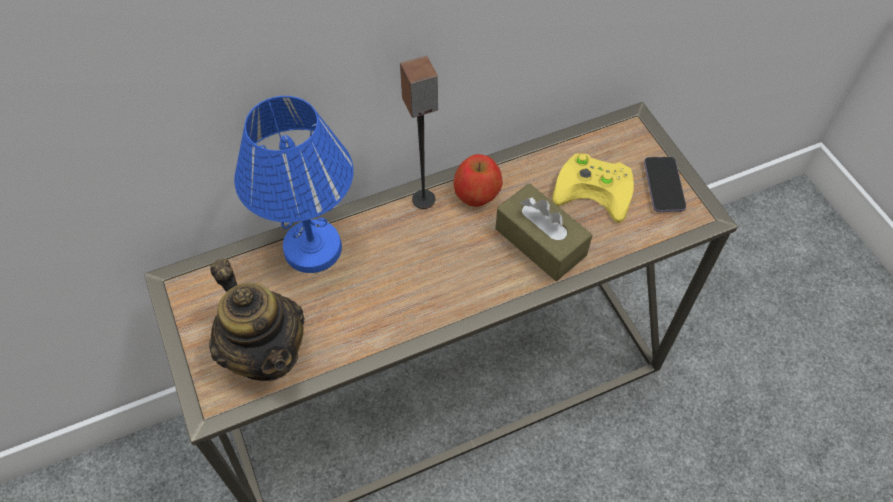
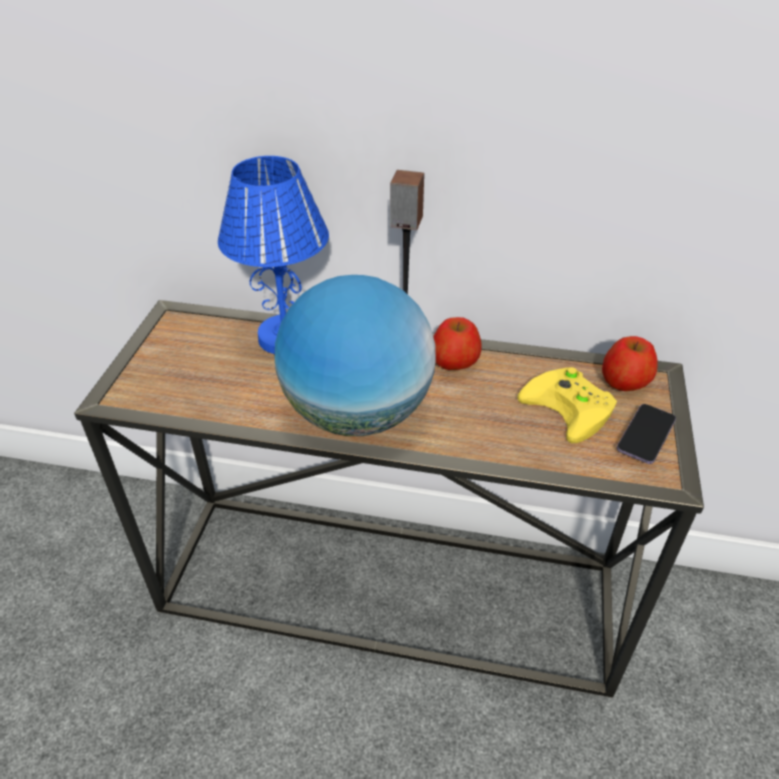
camera: 35 degrees right, 15 degrees down
teapot [209,258,305,381] -> none
brown tissue box [496,183,592,281] -> none
none -> globe [275,275,436,436]
none -> apple [602,336,658,391]

